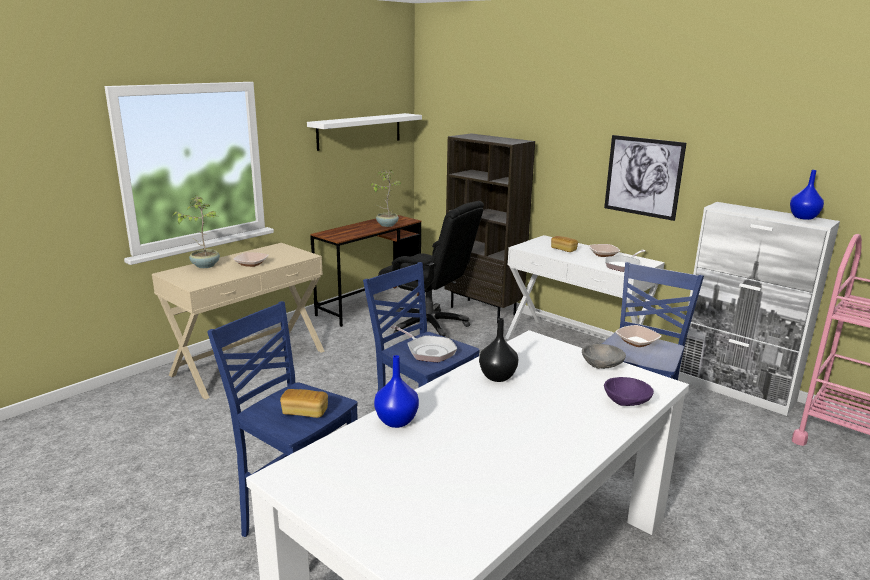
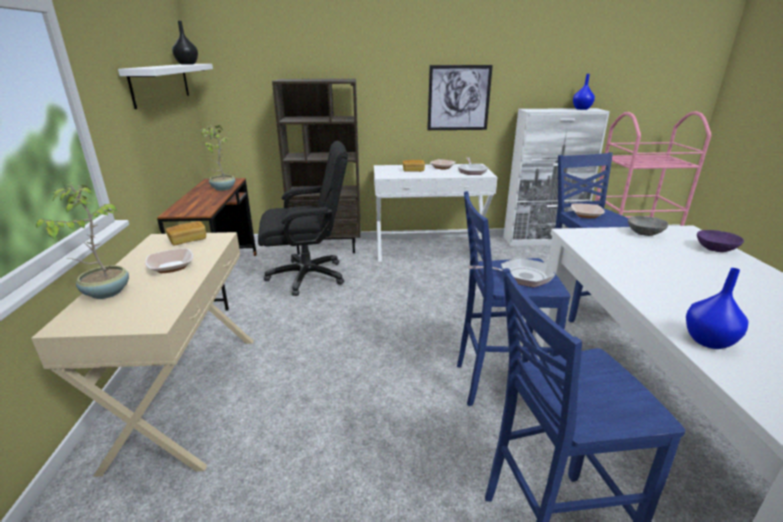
camera: 45 degrees left, 5 degrees up
bread [280,389,328,418] -> bread moved to [166,221,206,245]
black vase [479,318,518,382] -> black vase moved to [172,21,198,65]

